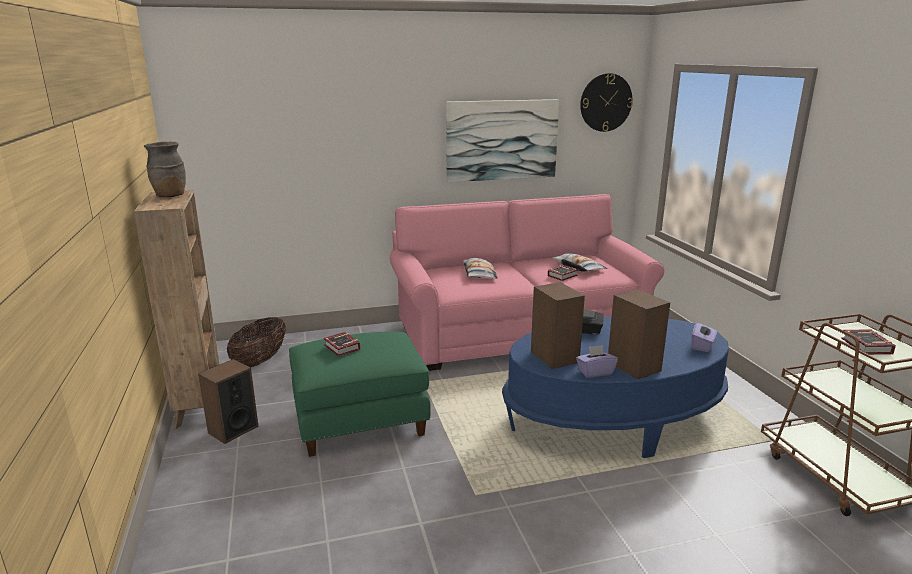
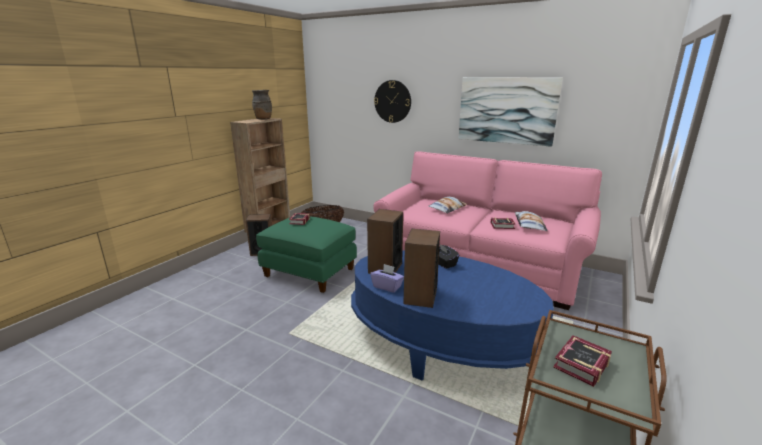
camera: 45 degrees right, 0 degrees up
wall clock [580,73,633,132] -> wall clock moved to [374,80,411,123]
purple tissue box [691,323,717,352] -> none

